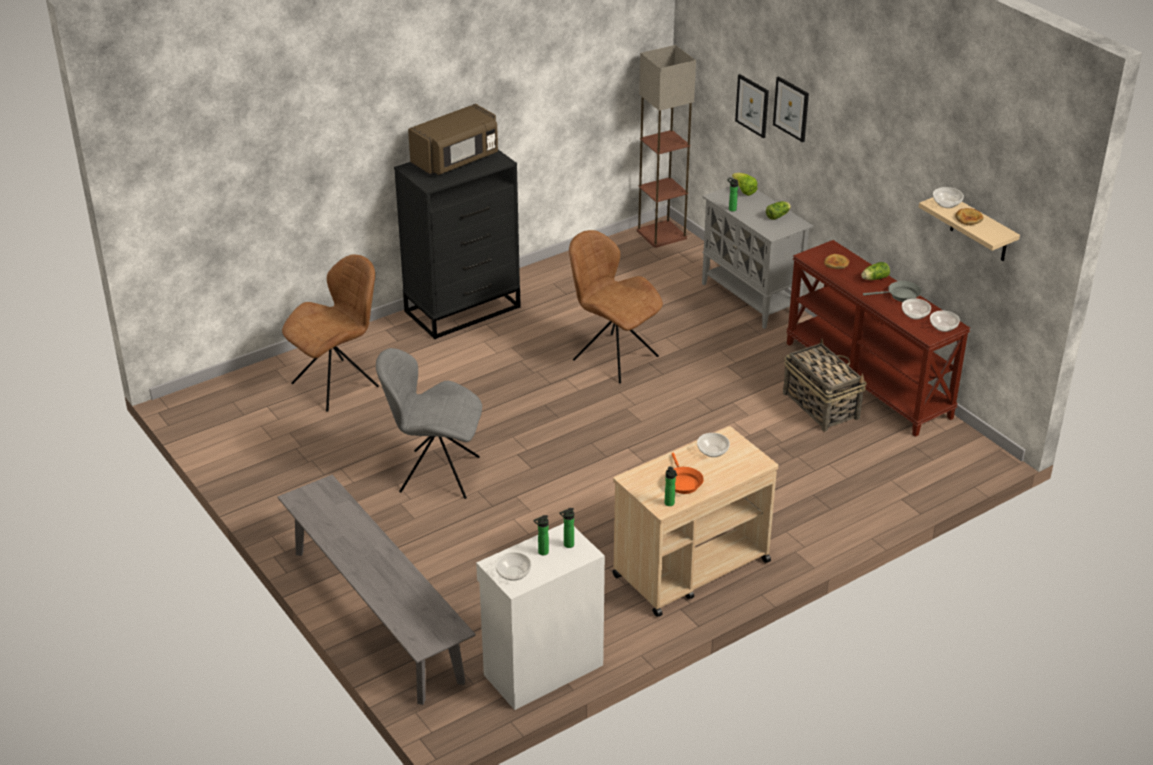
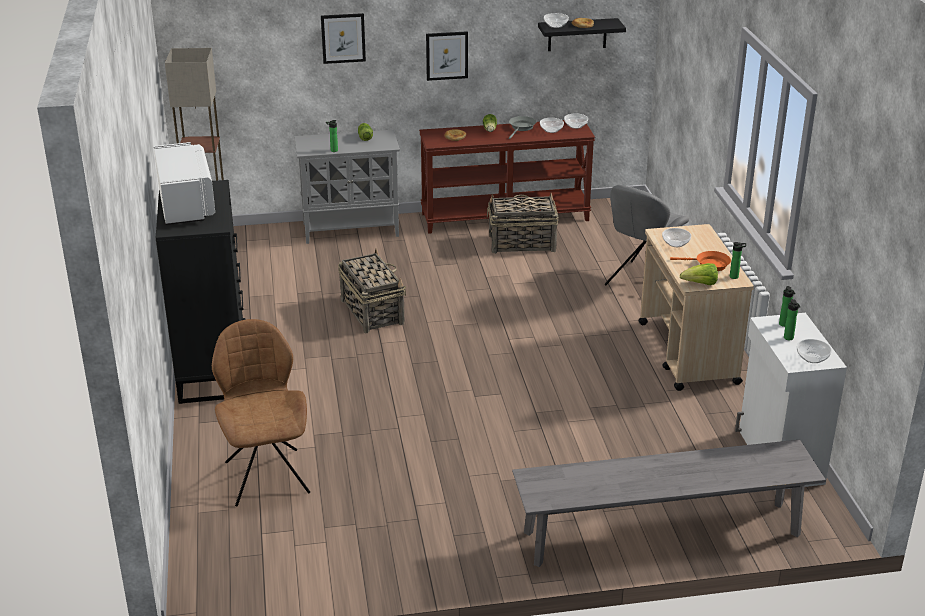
camera: 65 degrees left, 5 degrees down
grey chair [376,348,482,499] -> grey chair moved to [605,185,689,286]
brown microwave [408,104,498,175] -> white microwave [154,142,215,225]
brown chair [569,230,663,383] -> basket [338,248,406,333]
lettuce [732,173,758,196] -> lettuce moved to [680,263,718,285]
picture [735,74,769,138] -> picture moved to [426,31,468,81]
beige shelf [919,197,1020,261] -> black shelf [538,18,626,51]

